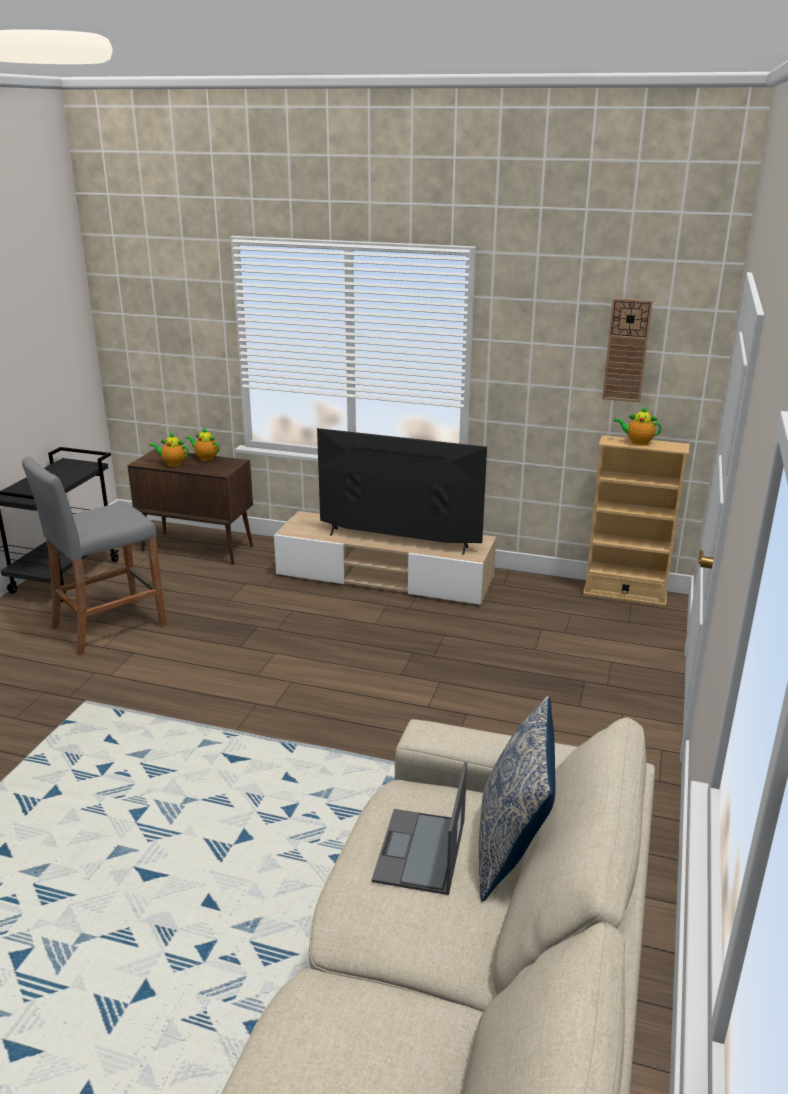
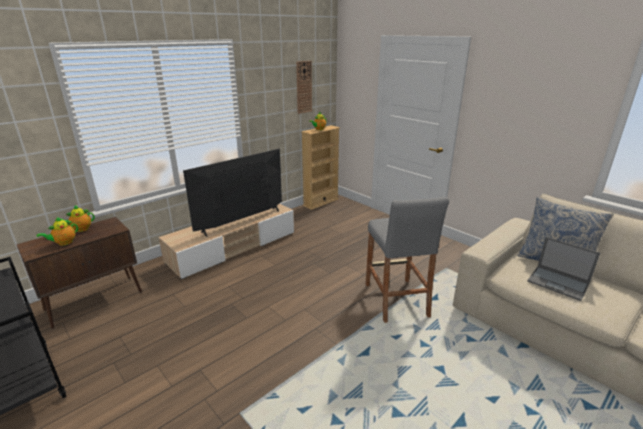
camera: 60 degrees left, 0 degrees up
grey stool [22,456,167,655] -> grey stool moved to [366,197,449,323]

